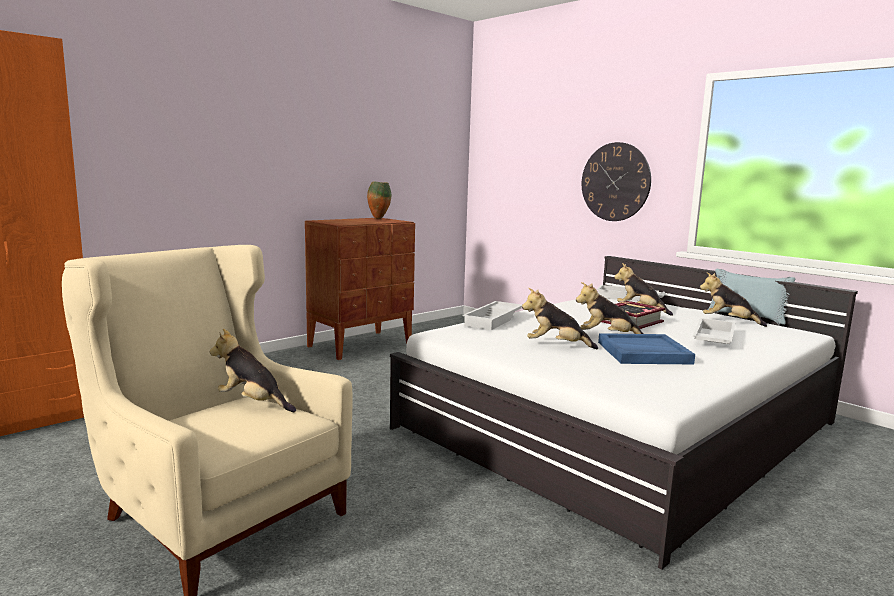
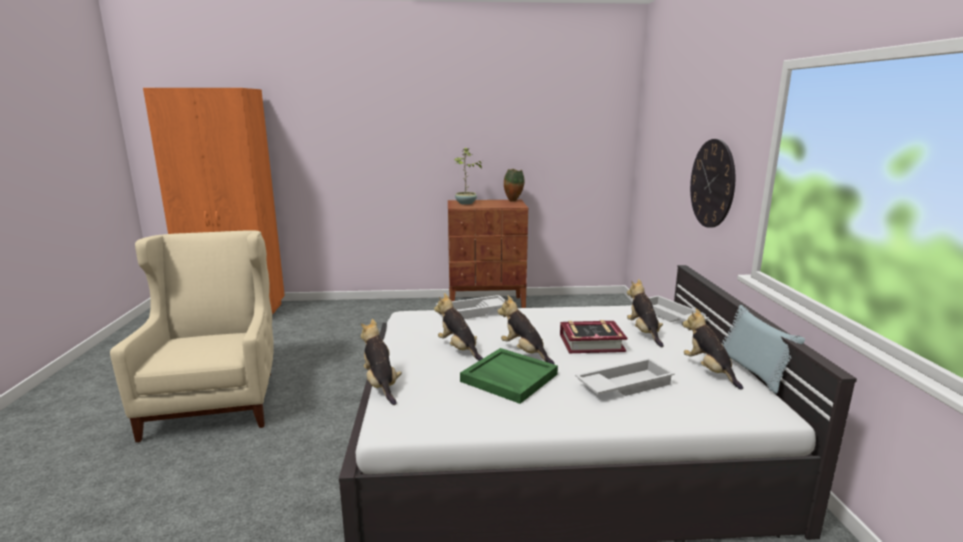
camera: 40 degrees right, 5 degrees up
plush toy [210,329,296,413] -> plush toy moved to [361,319,402,405]
blue tray [598,333,695,364] -> green tray [460,348,558,404]
none -> potted plant [454,148,482,205]

